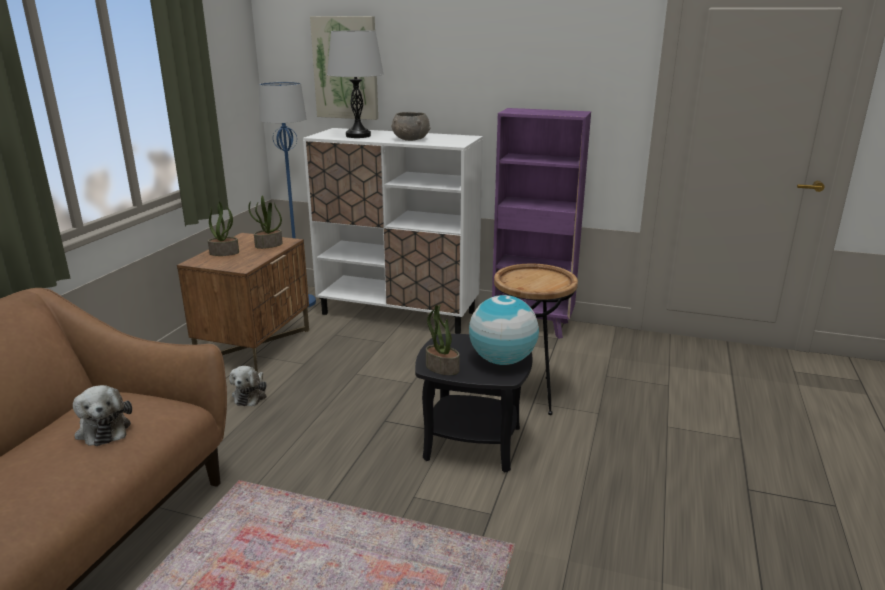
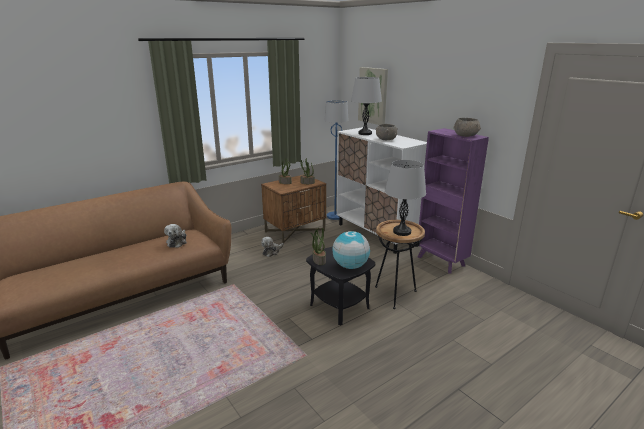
camera: 35 degrees right, 0 degrees up
none -> grey table lamp [385,160,426,236]
none -> grey bowl [454,118,481,137]

